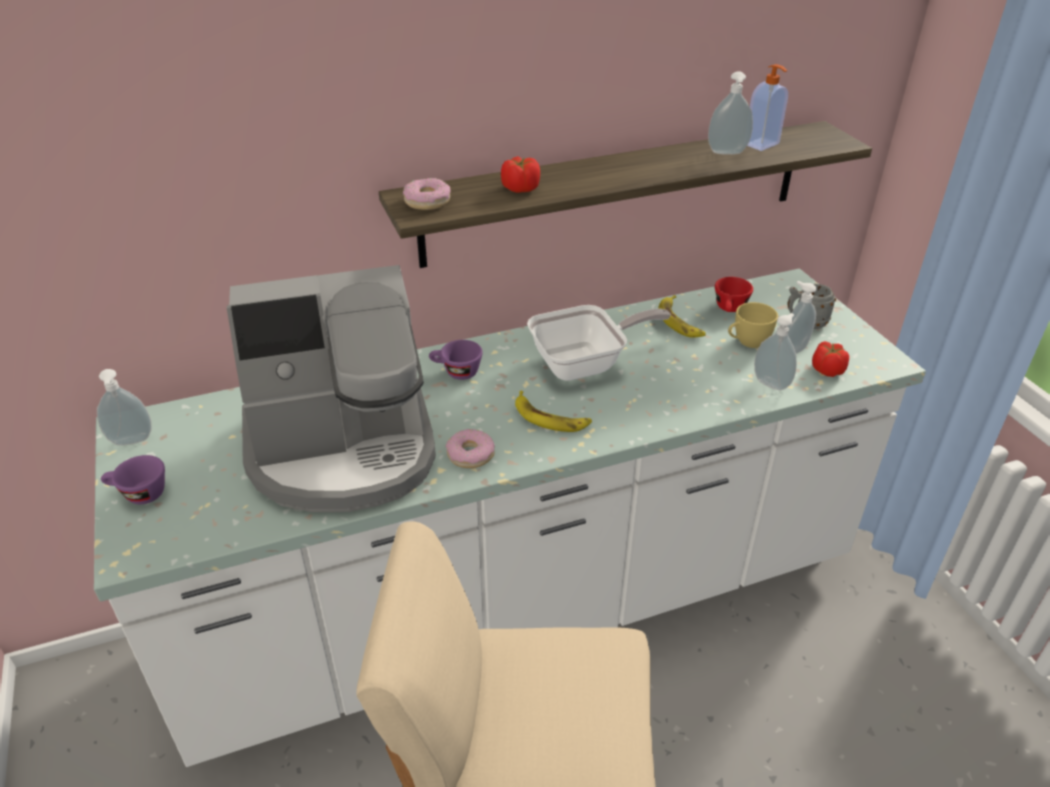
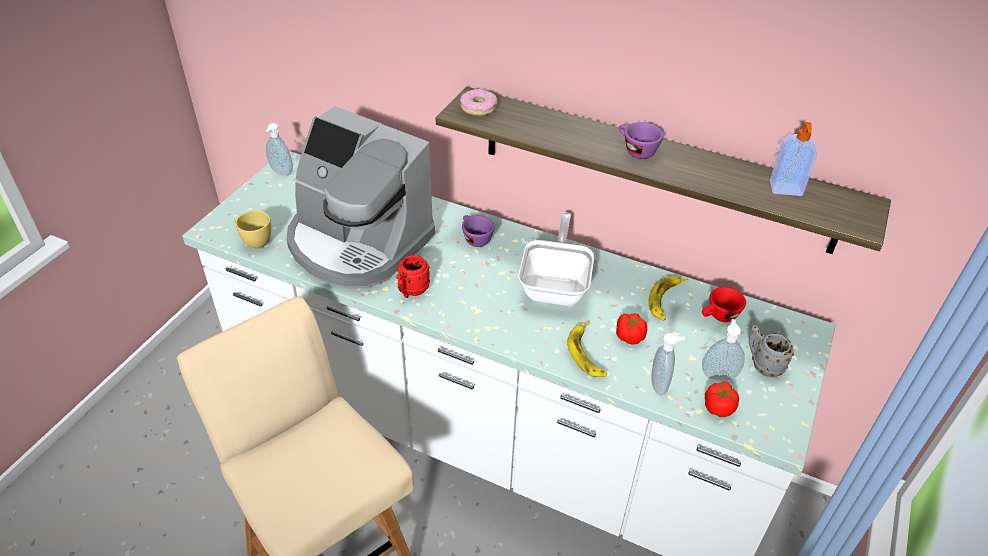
camera: 45 degrees right, 5 degrees up
purple cup [101,455,165,504] -> purple cup moved to [619,122,664,159]
donut [445,429,495,468] -> red mug [396,255,430,298]
tomato [501,156,540,193] -> tomato moved to [616,313,647,345]
banana [515,391,592,432] -> banana moved to [567,322,607,377]
frying pan [527,305,671,381] -> frying pan turned 105 degrees counterclockwise [518,212,594,306]
soap dispenser [708,71,753,155] -> none
yellow cup [728,302,778,348] -> yellow cup moved to [233,210,271,249]

